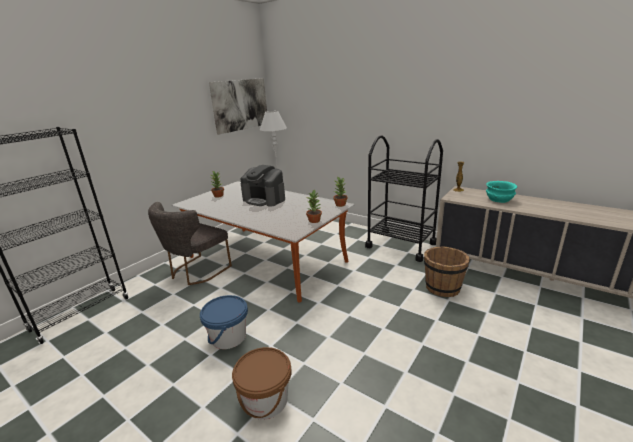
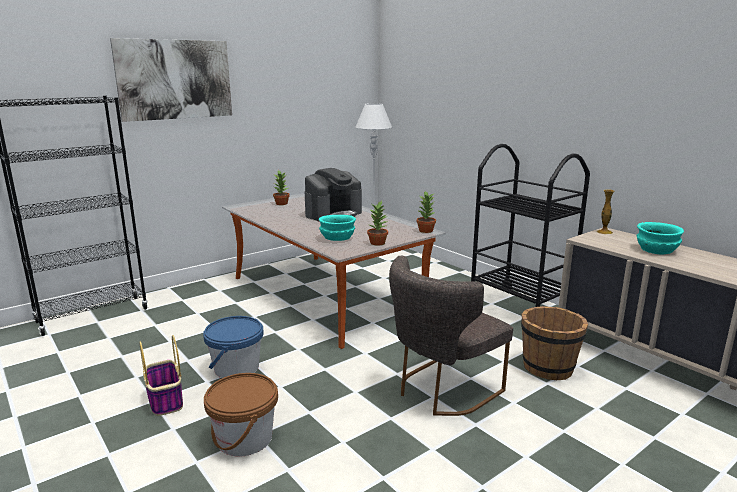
camera: 15 degrees right, 5 degrees down
grey chair [148,202,232,285] -> grey chair moved to [389,256,513,416]
picture [209,78,267,135] -> picture moved to [110,38,232,122]
coffee machine [240,165,285,207] -> coffee machine turned 90 degrees counterclockwise [305,168,362,222]
none -> basket [139,335,183,416]
none -> turquoise bowl [319,215,356,241]

